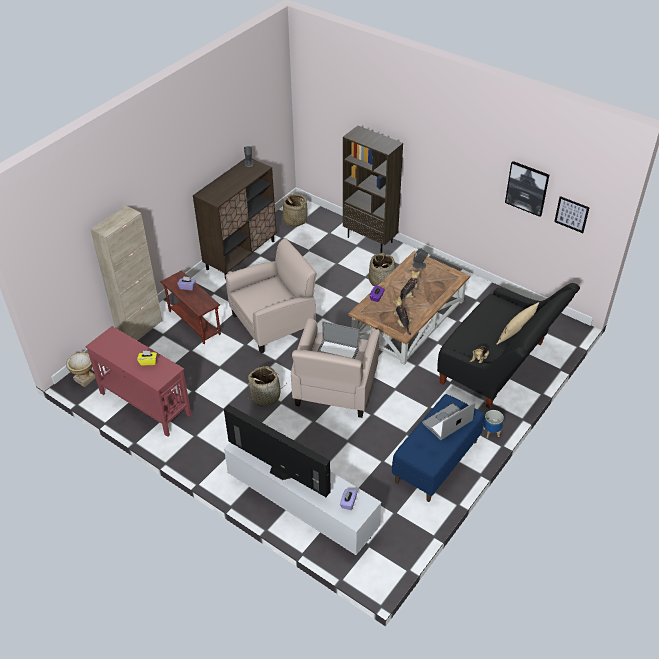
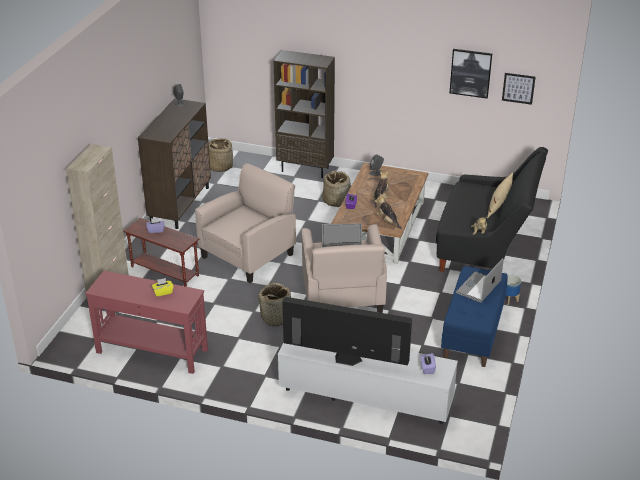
camera: 20 degrees left, 10 degrees down
vase [66,352,96,387] -> none

